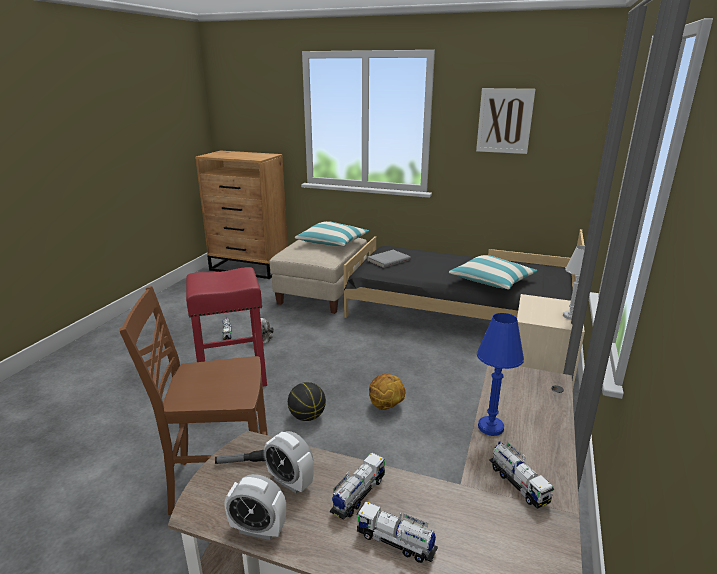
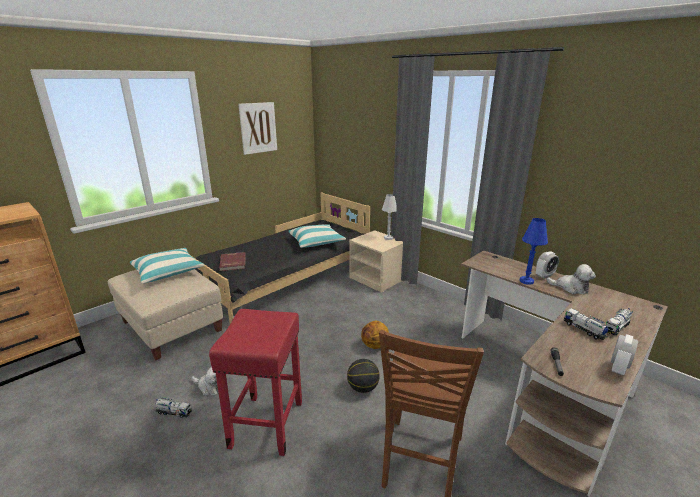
camera: 65 degrees left, 0 degrees up
alarm clock [264,431,314,493] -> alarm clock moved to [536,251,559,278]
grey book [367,250,411,268] -> red book [219,252,246,271]
toy truck [489,441,554,509] -> plush toy [546,264,596,294]

